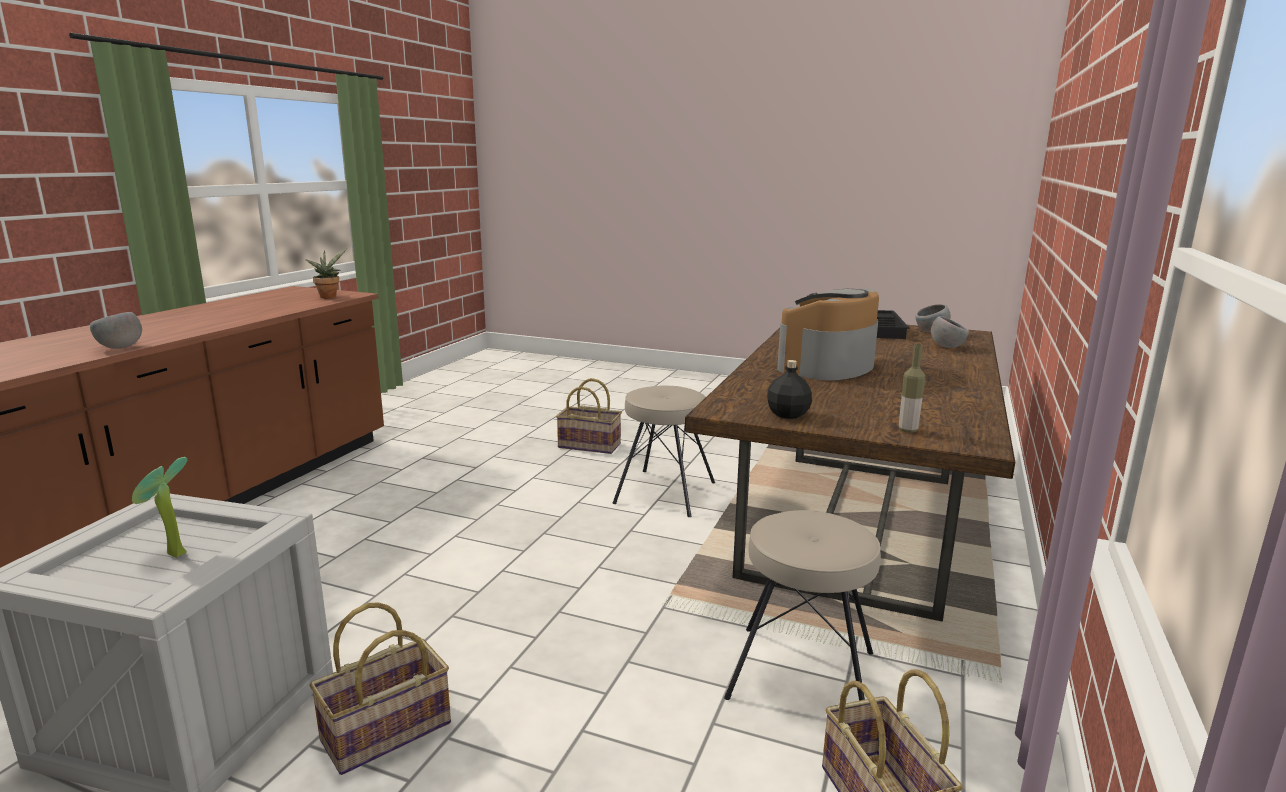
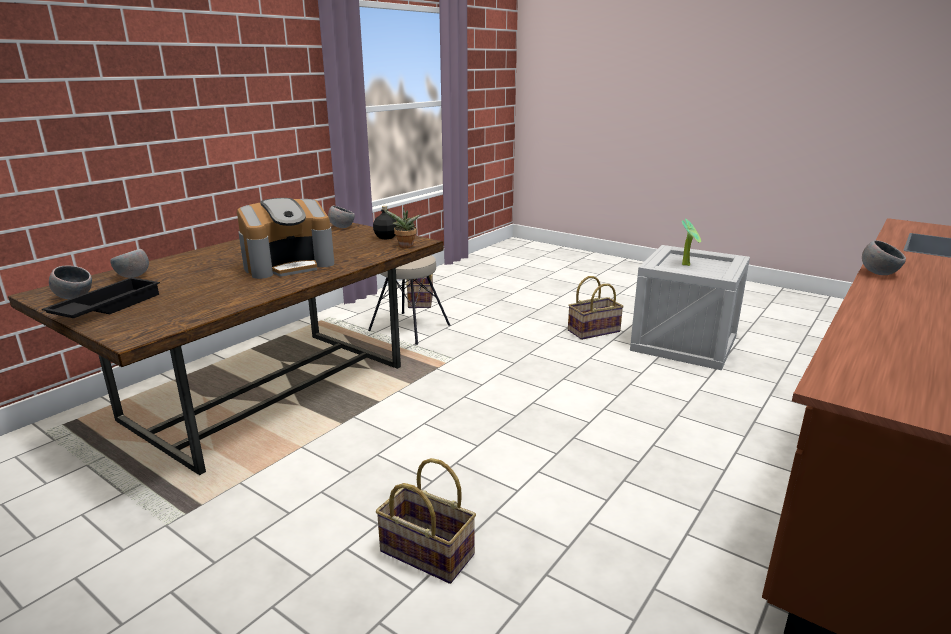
camera: 165 degrees left, 5 degrees up
potted plant [306,249,346,298] -> potted plant moved to [384,207,421,248]
beige stool [613,386,715,517] -> none
bottle [899,344,925,433] -> grey bowl [328,206,355,228]

